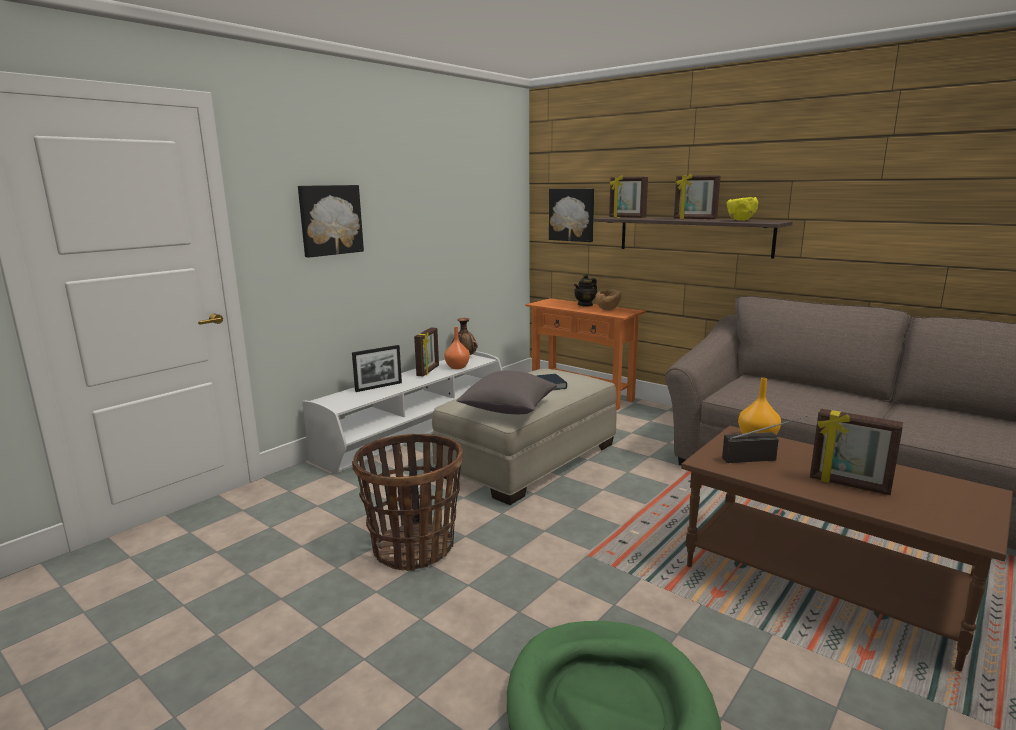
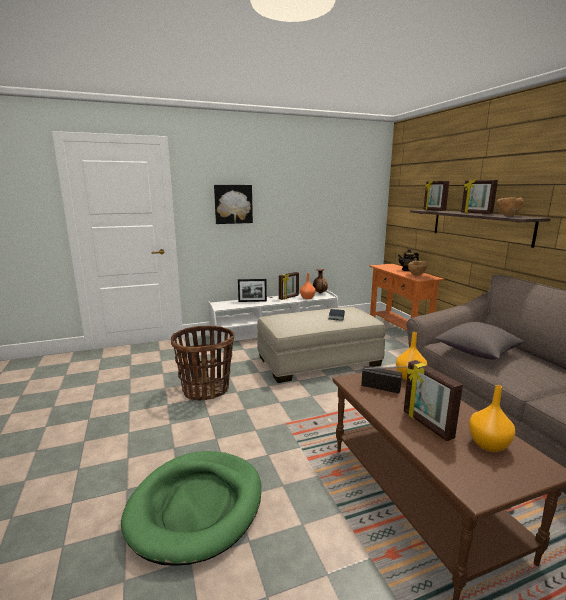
camera: 30 degrees right, 0 degrees up
grey pillow [456,370,557,414] -> grey pillow moved to [435,322,525,360]
picture [549,189,594,242] -> none
yellow bowl [727,197,758,221] -> brown bowl [496,197,524,216]
none -> orange vase [469,385,515,452]

